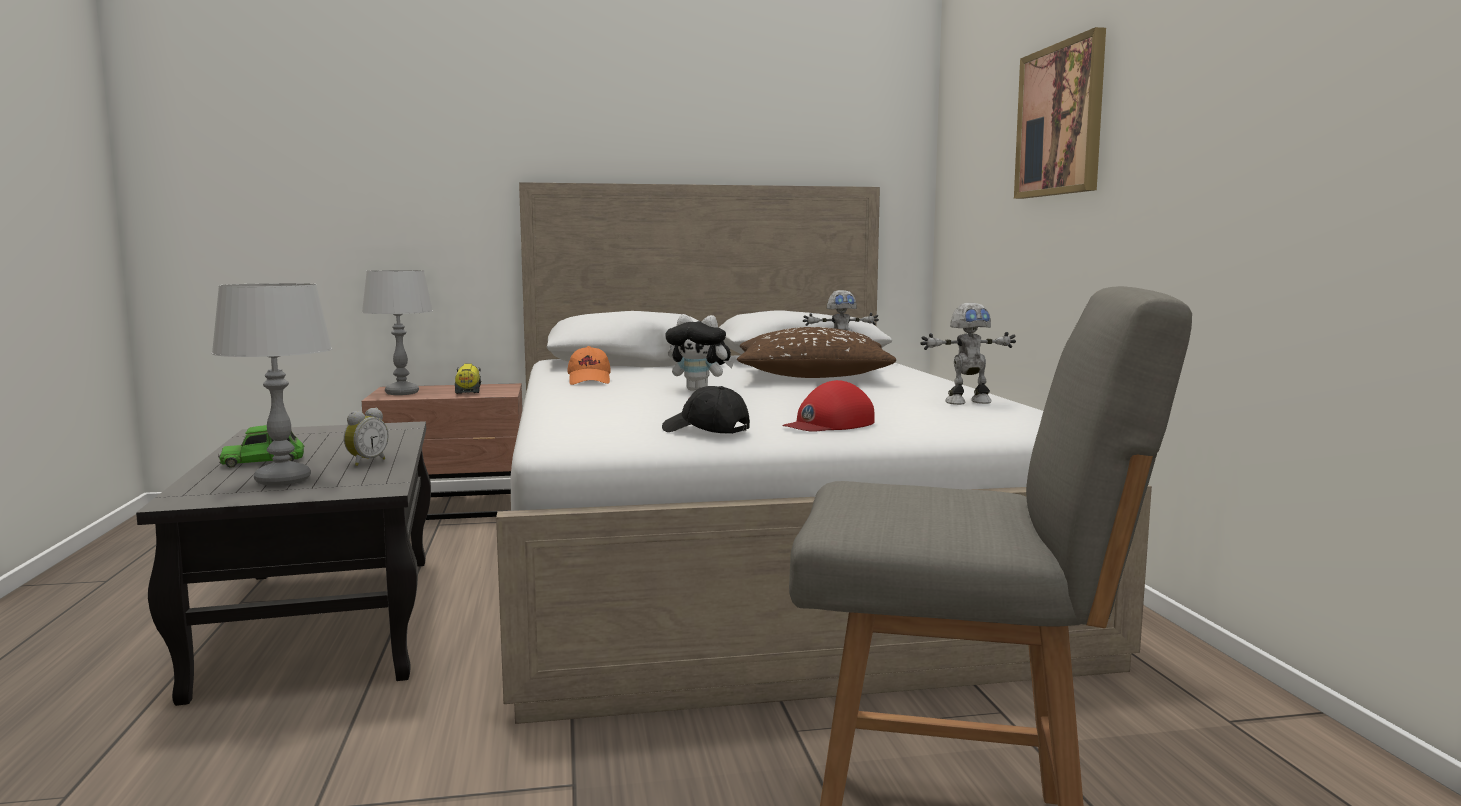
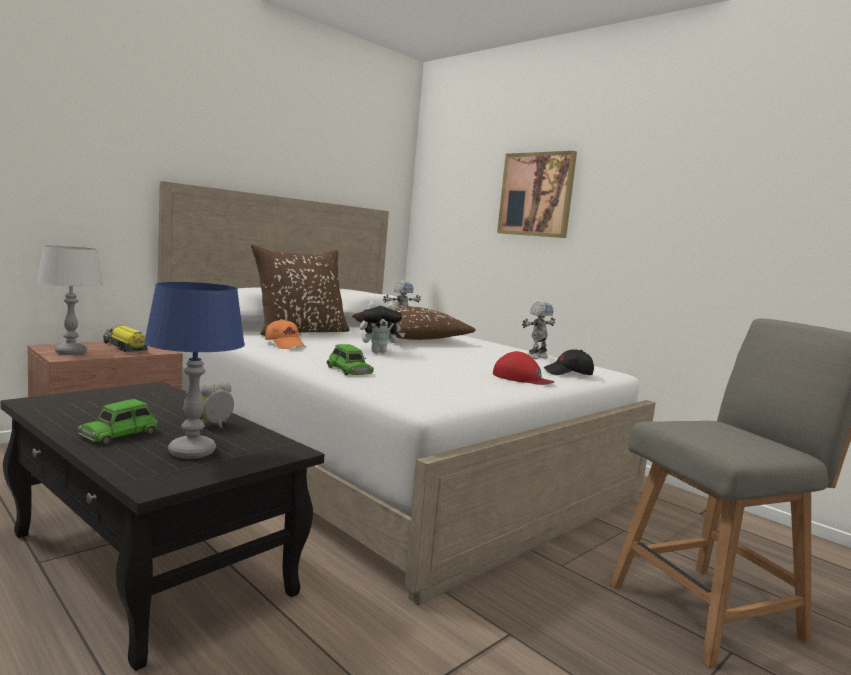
camera: 35 degrees left, 0 degrees up
grey table lamp [211,283,332,486] -> blue table lamp [144,282,245,459]
alarm clock [344,408,389,466] -> alarm clock turned 135 degrees counterclockwise [200,382,234,429]
black cap [662,386,750,434] -> black cap moved to [543,350,594,375]
red cap [782,380,875,432] -> red cap turned 75 degrees counterclockwise [493,351,554,385]
none -> brown pillow [251,244,350,336]
none -> green toy car [327,344,374,375]

